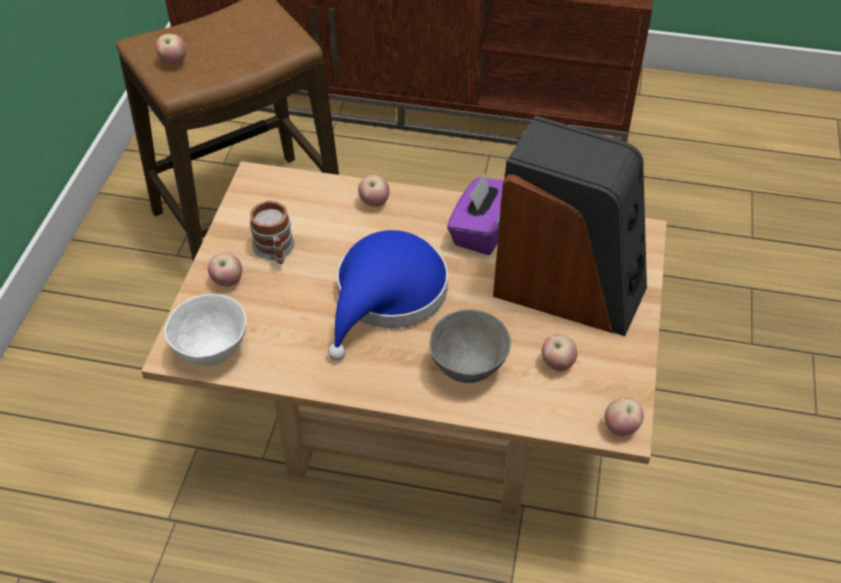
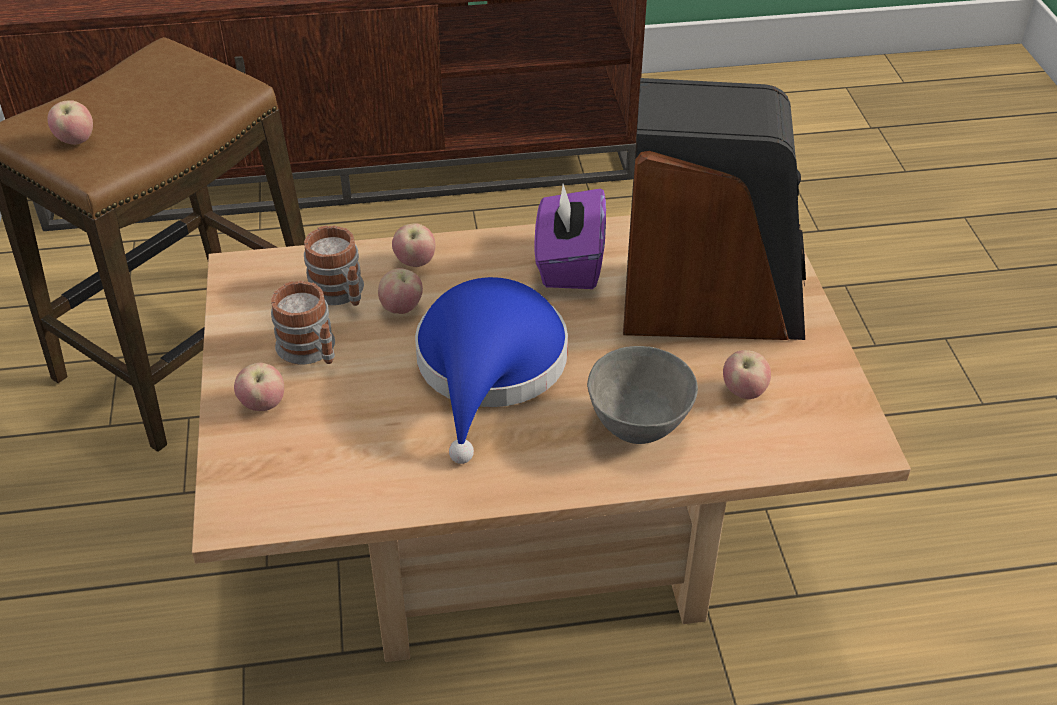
camera: 20 degrees left, 5 degrees down
white bowl [164,294,247,366] -> none
apple [605,397,644,436] -> apple moved to [378,268,423,314]
none -> mug [304,225,364,306]

